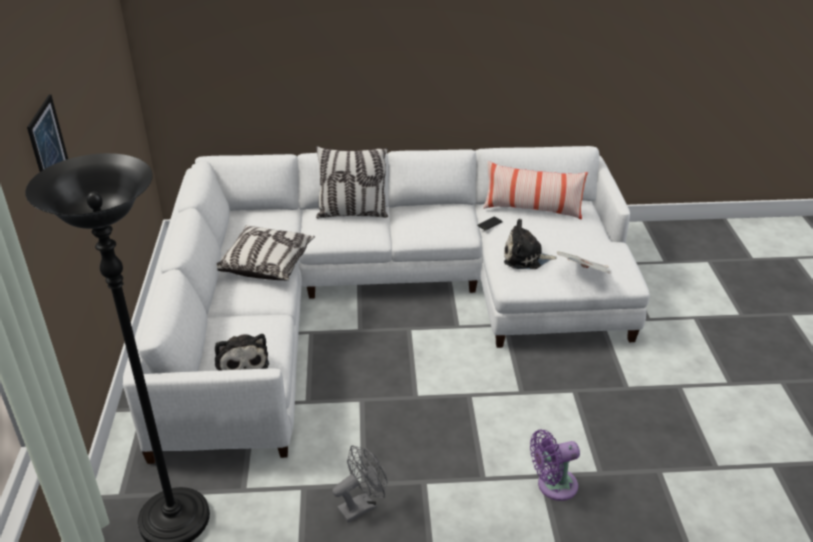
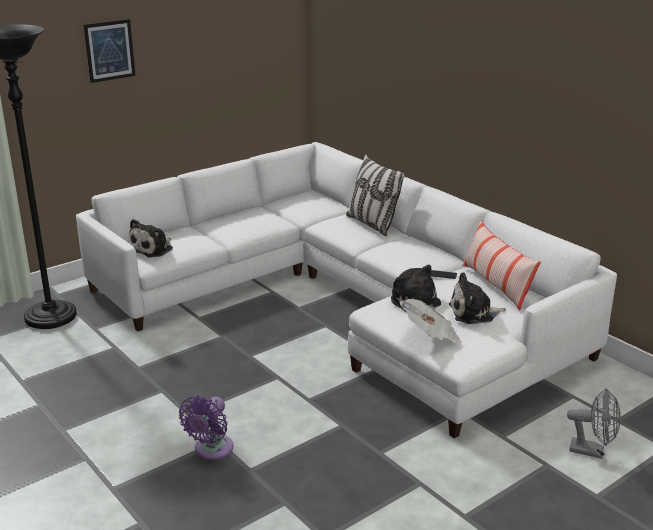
camera: 55 degrees right, 10 degrees down
pillow [217,225,315,281] -> none
grey fan [332,445,387,523] -> grey fan moved to [567,388,621,459]
purple fan [530,429,580,501] -> purple fan turned 105 degrees counterclockwise [179,396,233,460]
none -> plush toy [449,272,506,324]

